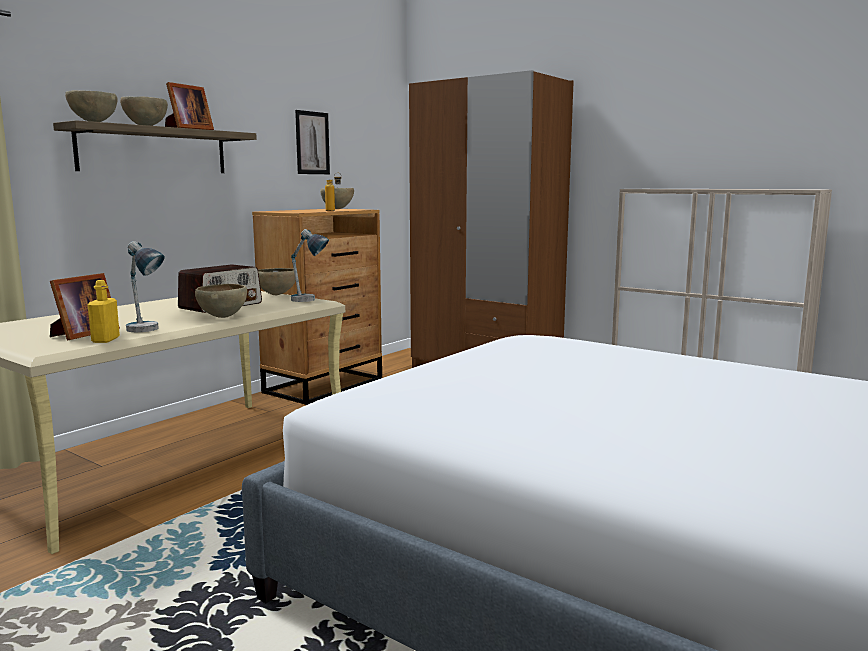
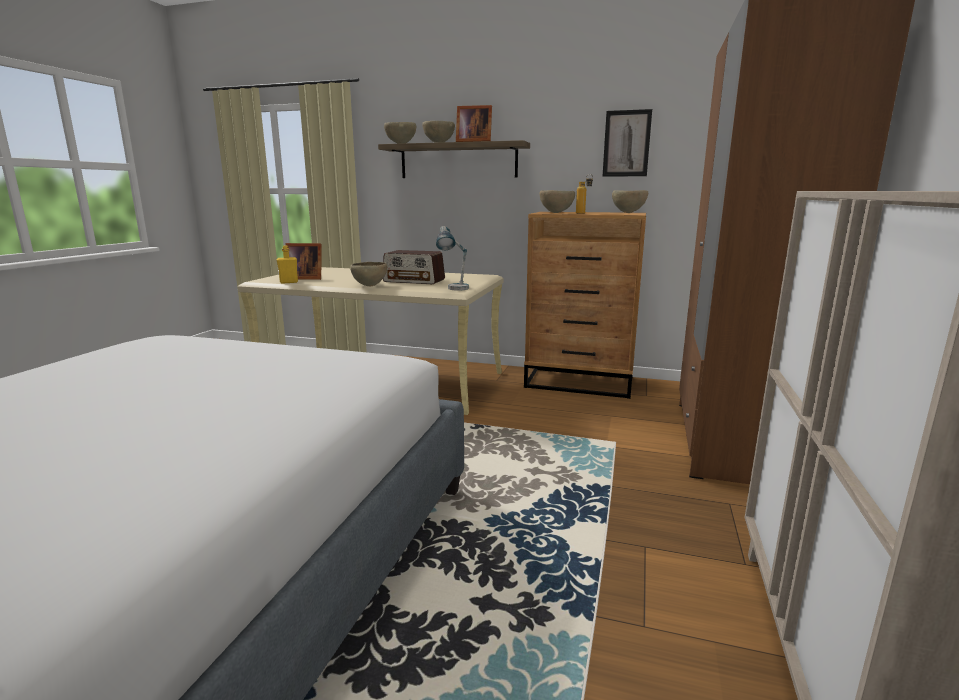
camera: 70 degrees right, 5 degrees up
table lamp [126,241,165,332] -> none
brown bowl [258,268,296,295] -> brown bowl moved to [539,190,575,213]

